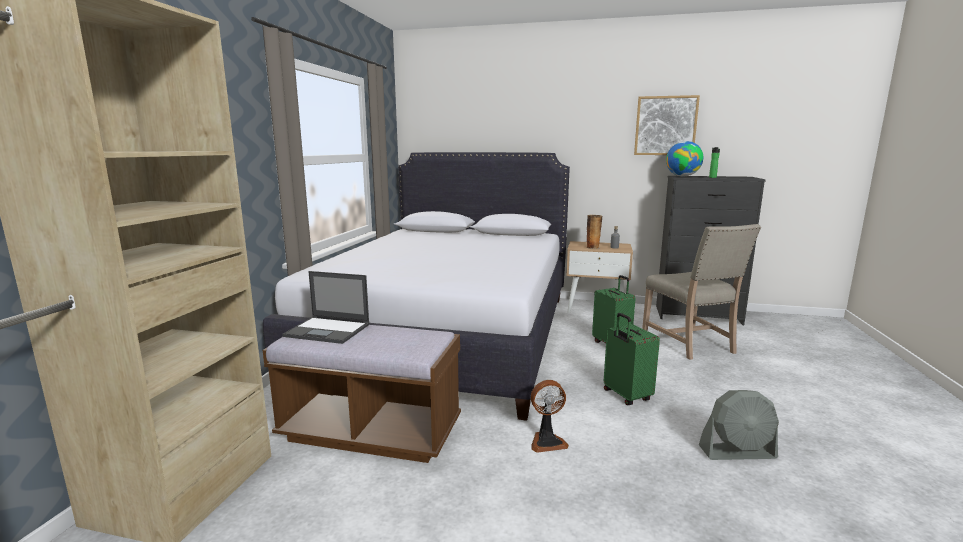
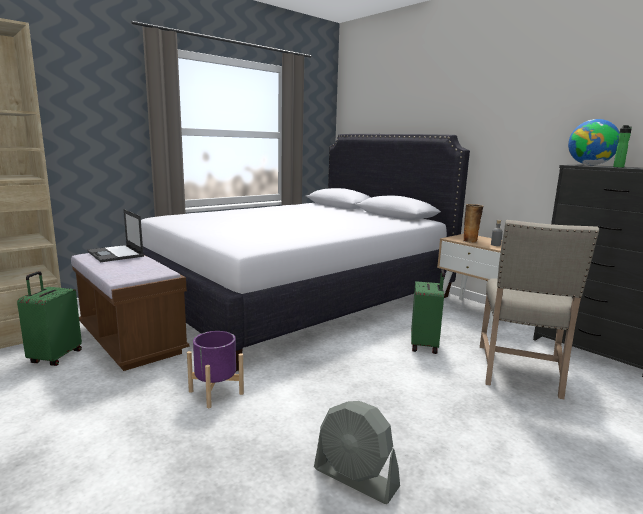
camera: 35 degrees right, 0 degrees up
fan [531,380,569,453] -> purple planter [187,331,244,408]
green suitcase [604,313,660,405] -> green suitcase moved to [17,271,82,366]
picture [634,95,700,155] -> none

